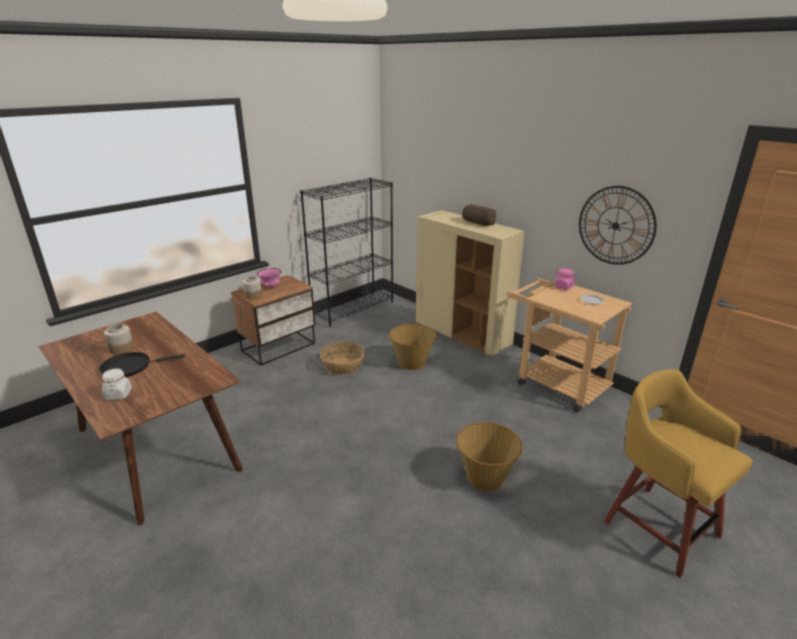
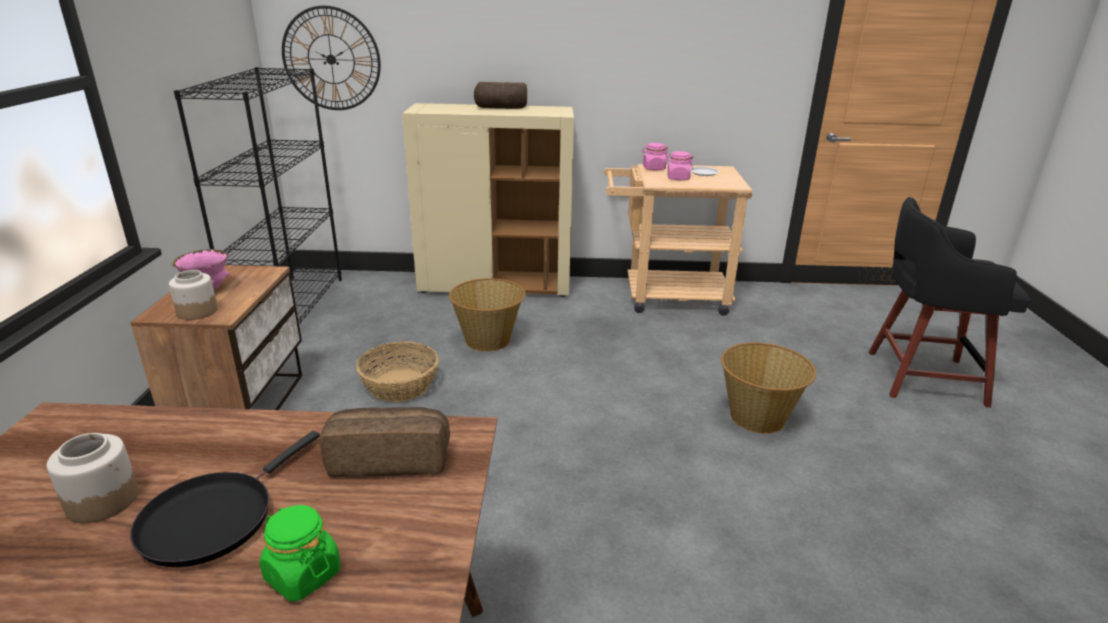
camera: 45 degrees left, 0 degrees up
white jar [102,369,132,400] -> green jar [259,505,341,602]
wall clock [579,186,657,265] -> wall clock moved to [282,5,381,110]
yellow stool [604,369,753,578] -> black stool [869,197,1030,408]
none -> bread [320,407,450,478]
none -> pink jar [665,151,694,180]

